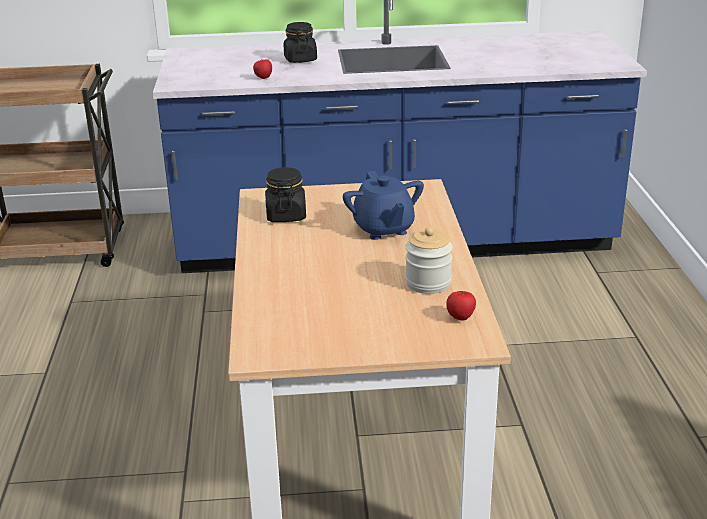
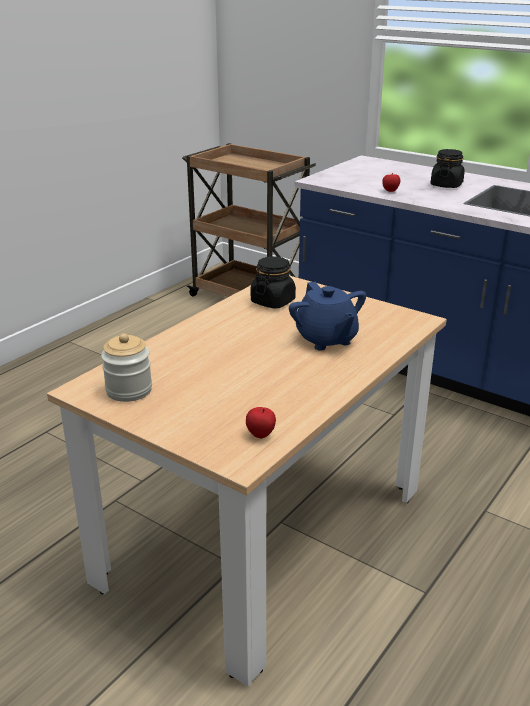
camera: 40 degrees right, 0 degrees up
blue teapot [343,171,424,240] -> blue teapot turned 45 degrees counterclockwise [289,282,366,351]
jar [405,227,453,294] -> jar moved to [101,334,152,402]

